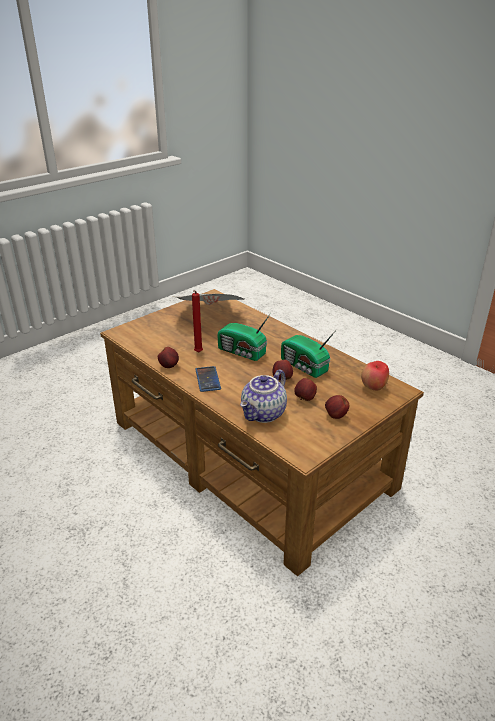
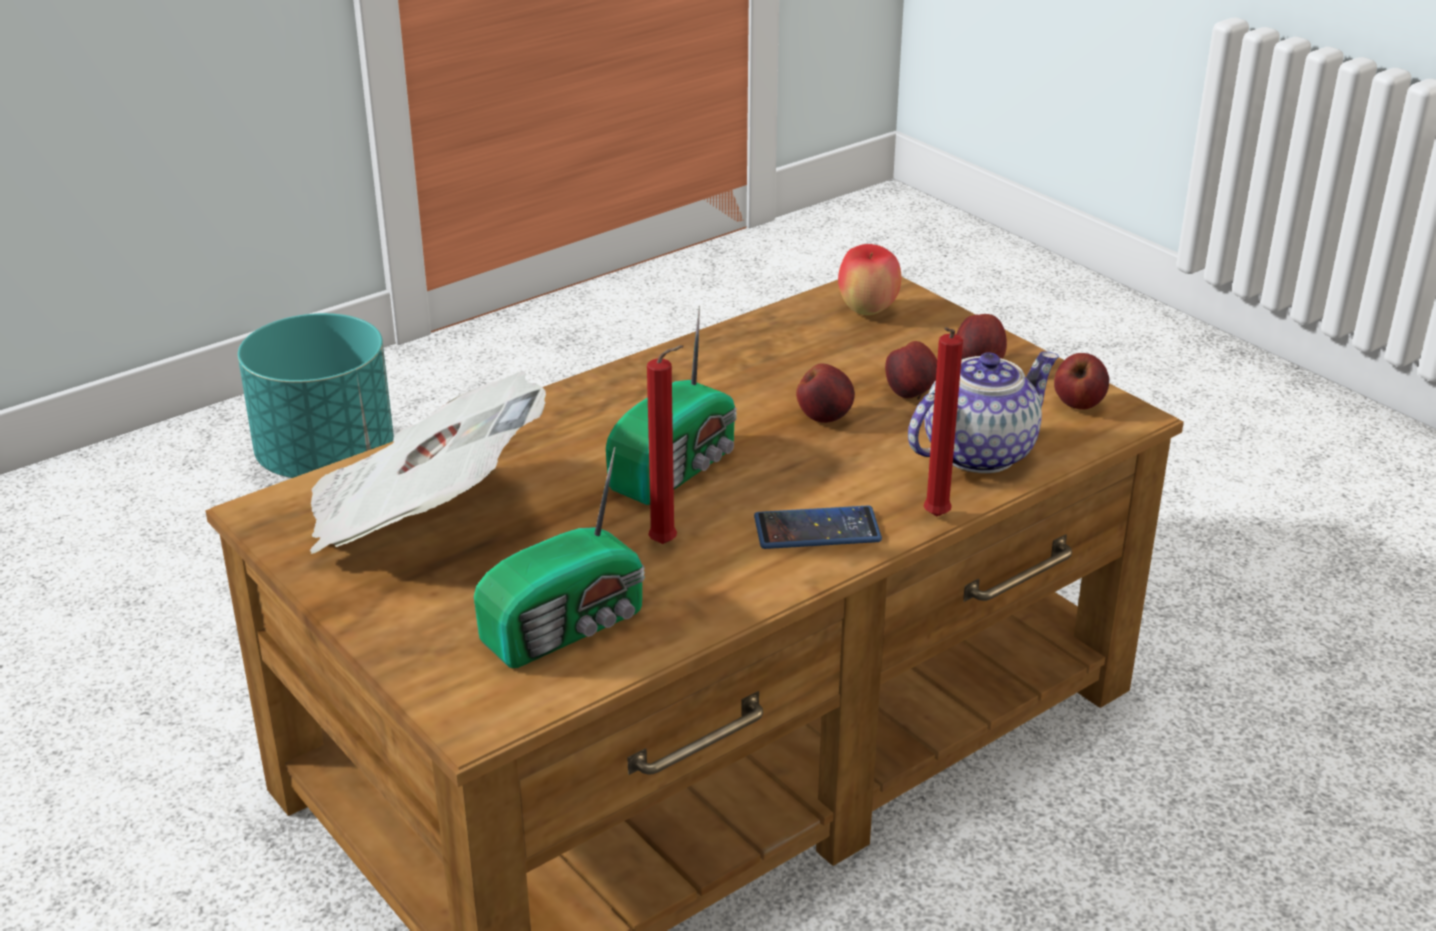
camera: 85 degrees left, 0 degrees up
apple [158,347,179,368] -> apple moved to [1054,353,1109,410]
teapot [240,369,287,423] -> teapot turned 75 degrees counterclockwise [908,351,1059,473]
radio [281,330,336,378] -> radio moved to [474,447,645,668]
none -> turquoise planter [238,313,394,478]
none -> red candle [924,327,963,516]

